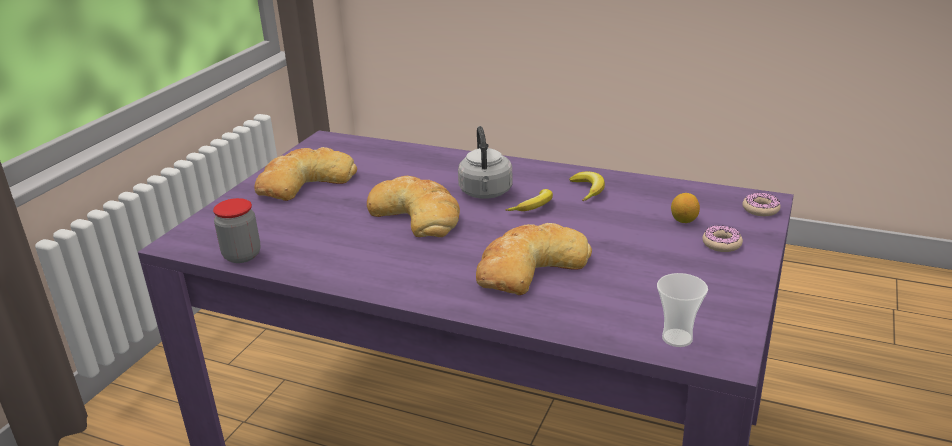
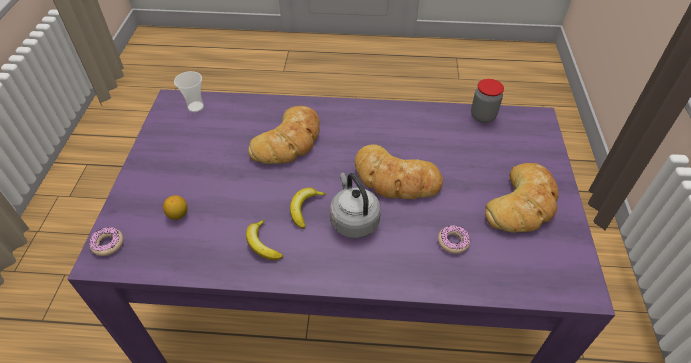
camera: 160 degrees right, 20 degrees up
donut [702,225,743,252] -> donut moved to [438,225,470,254]

